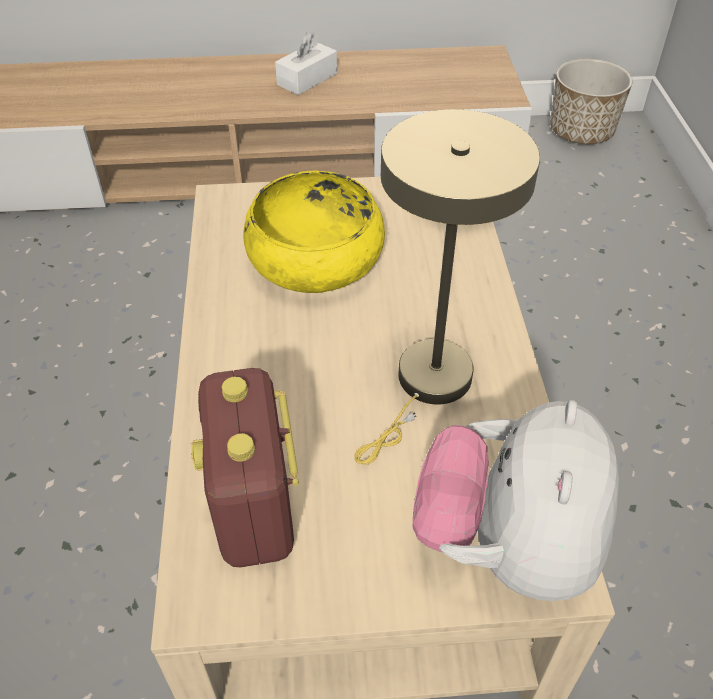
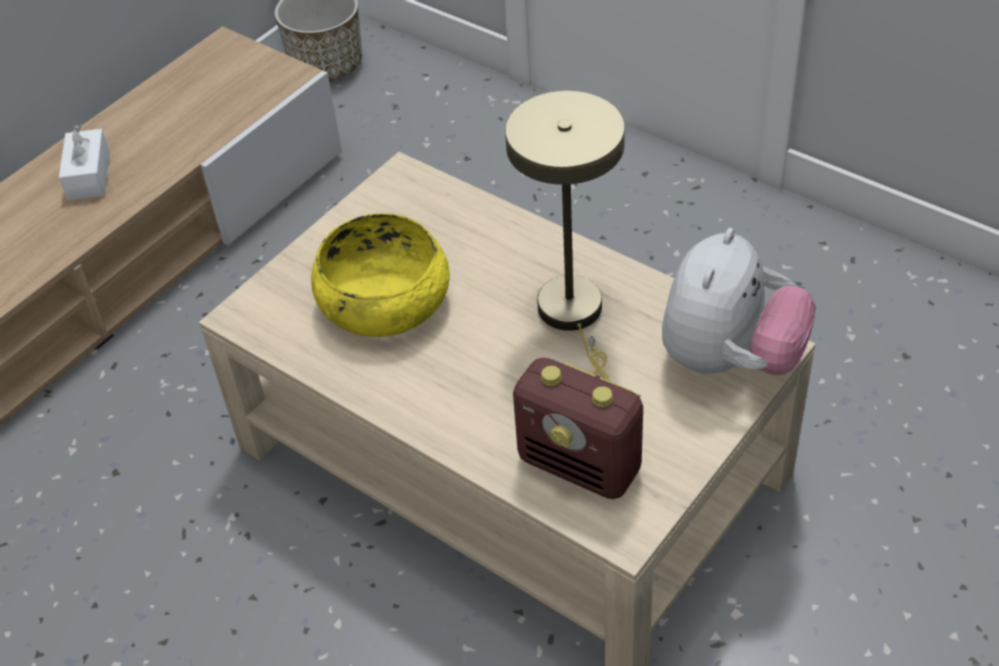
camera: 45 degrees left, 0 degrees up
plush toy [413,400,619,601] -> plush toy turned 120 degrees counterclockwise [662,228,816,375]

